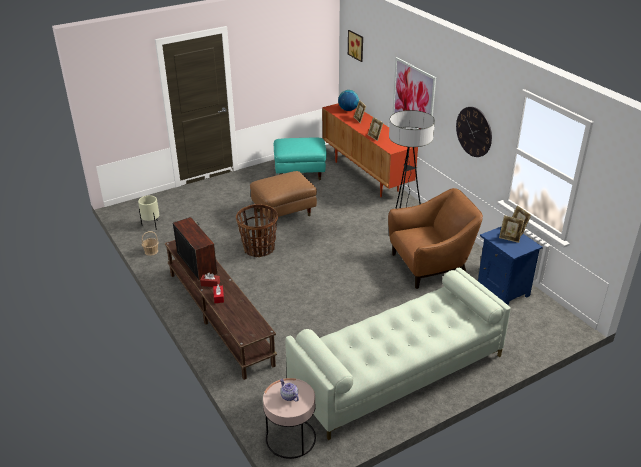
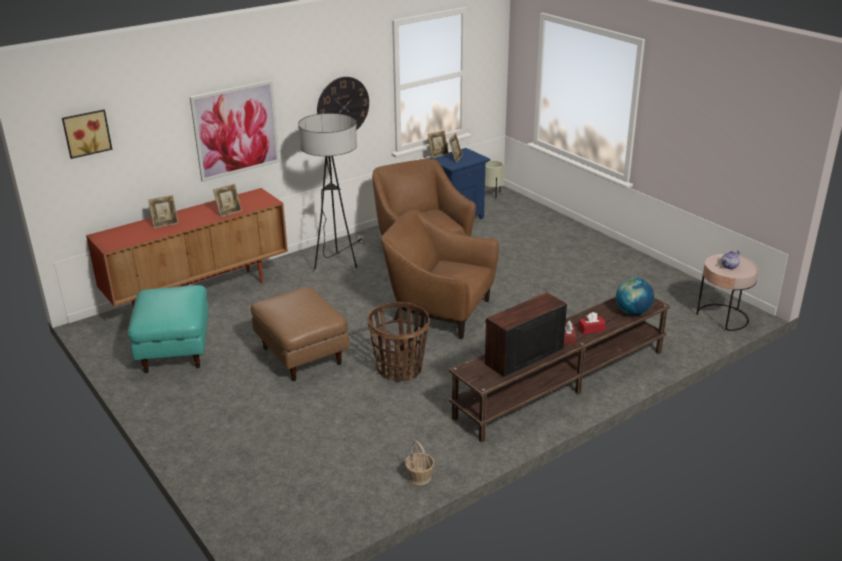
camera: 95 degrees left, 5 degrees down
beige planter [138,195,159,230] -> beige planter moved to [485,160,504,199]
white sofa [285,268,511,440] -> none
globe [338,90,359,111] -> globe moved to [616,278,654,315]
none -> brown armchair [381,210,499,339]

